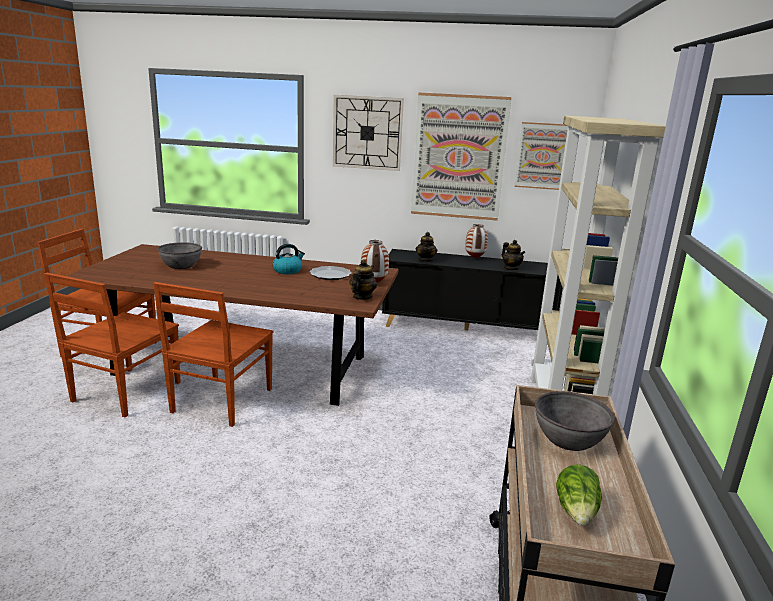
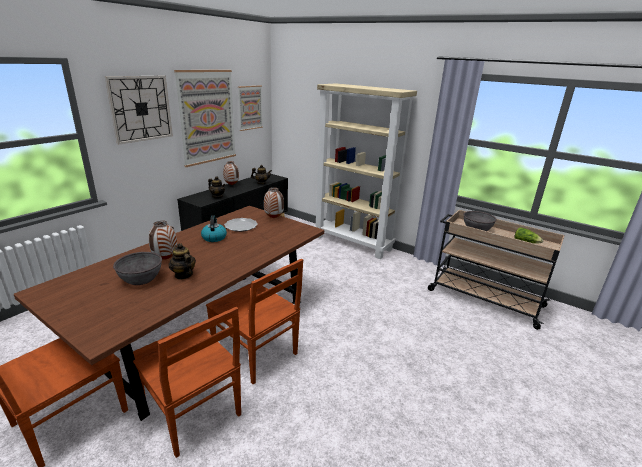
camera: 65 degrees left, 5 degrees up
teapot [349,260,377,300] -> teapot moved to [169,243,196,279]
none -> vase [149,221,177,260]

